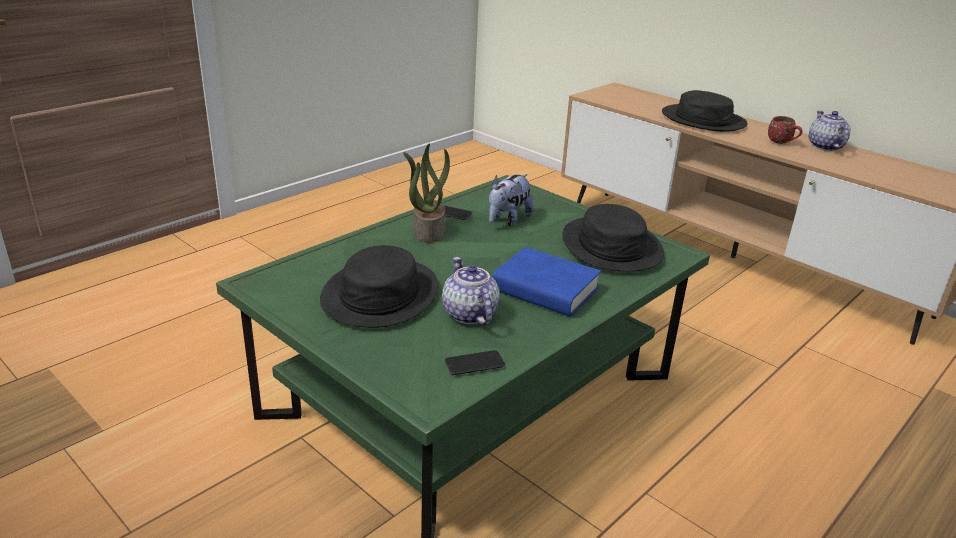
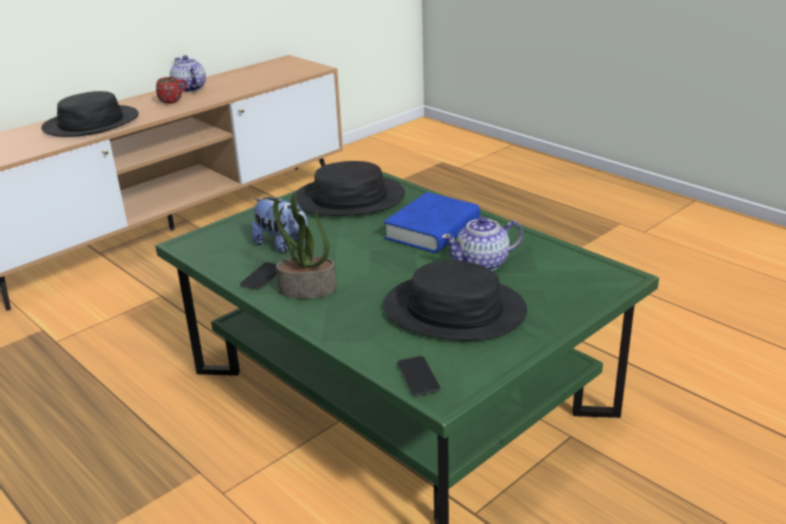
camera: 85 degrees left, 0 degrees up
phone [445,350,505,375] -> phone moved to [398,356,441,396]
teapot [809,111,851,151] -> teapot turned 60 degrees clockwise [170,55,206,92]

